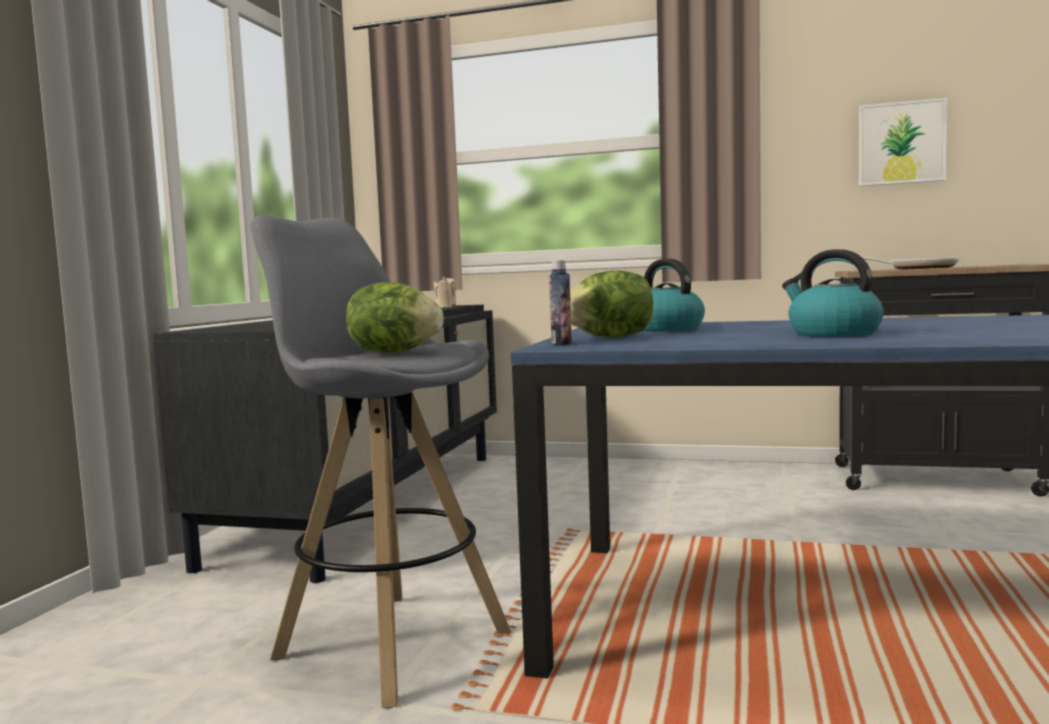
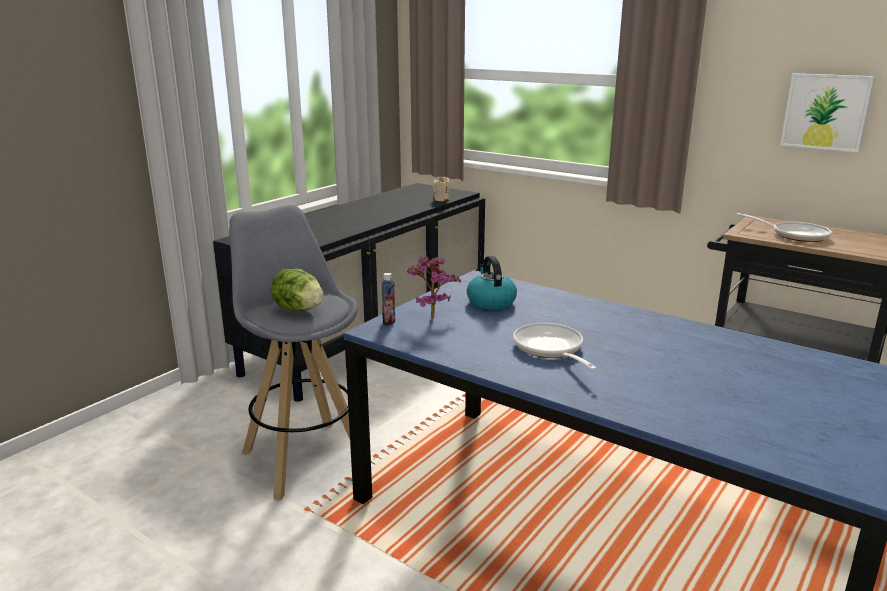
camera: 20 degrees right, 15 degrees up
lettuce [570,270,653,338] -> potted plant [406,256,461,318]
kettle [782,249,884,337] -> frying pan [513,323,597,370]

